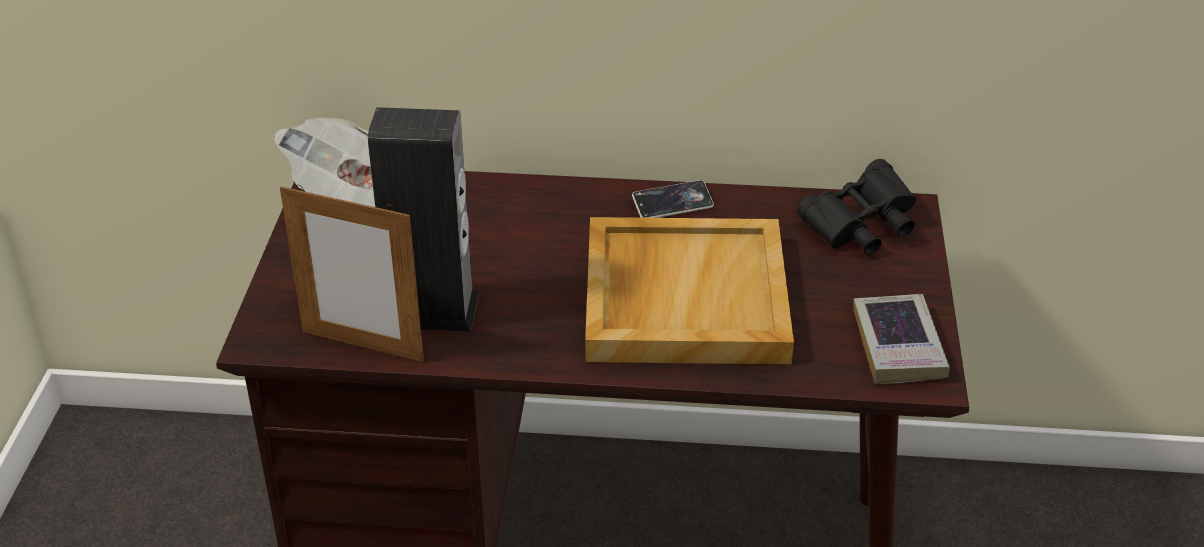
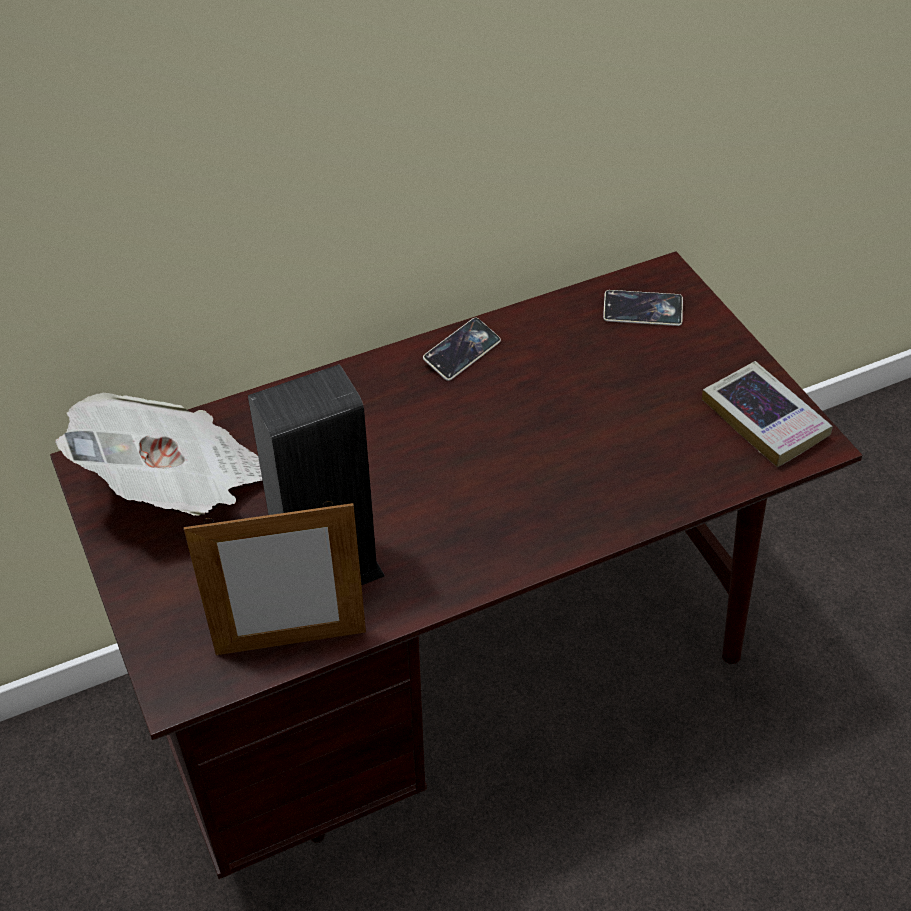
camera: 30 degrees left, 10 degrees up
beige tray [585,217,794,364] -> none
black binoculars [797,159,916,255] -> phone [603,290,683,326]

